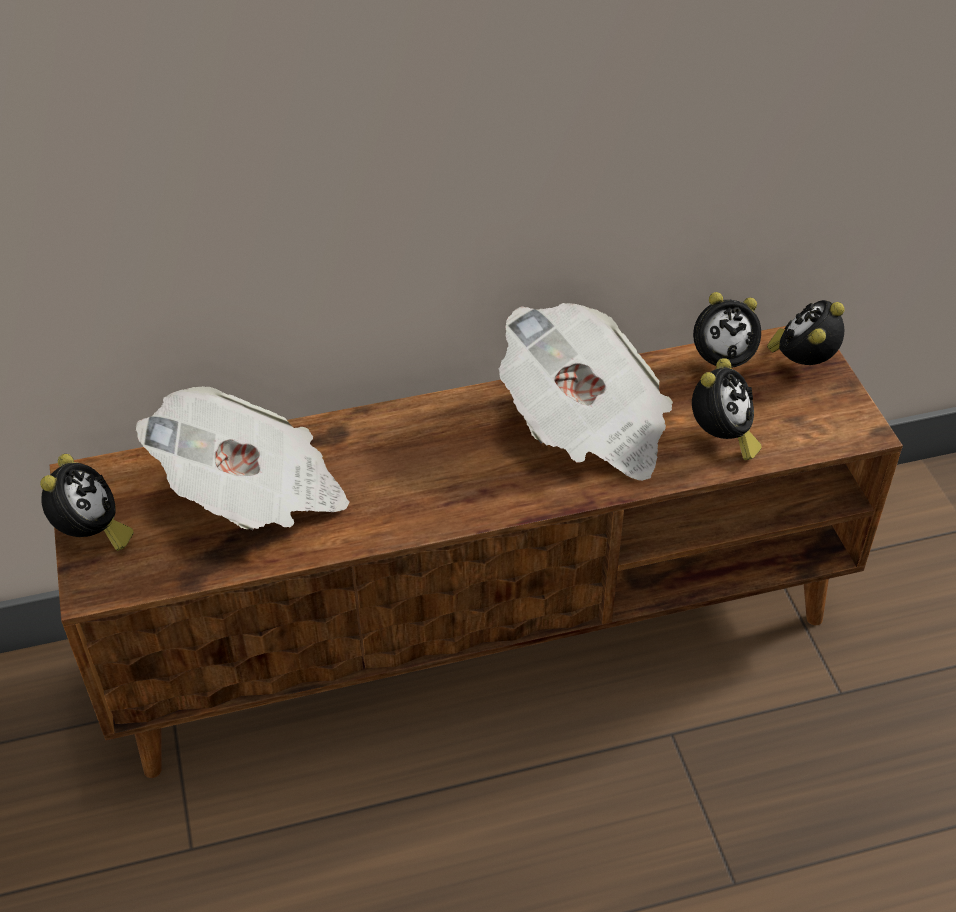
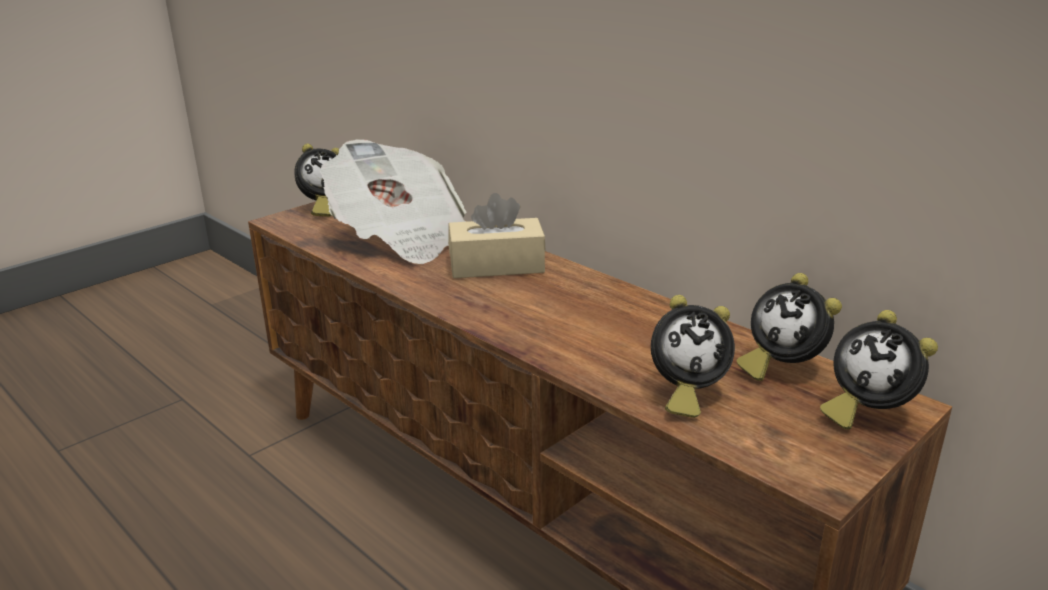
camera: 60 degrees right, 20 degrees down
newspaper [499,303,673,481] -> none
alarm clock [767,300,845,365] -> alarm clock turned 135 degrees counterclockwise [820,310,938,429]
none -> beige tissue box [448,193,546,278]

